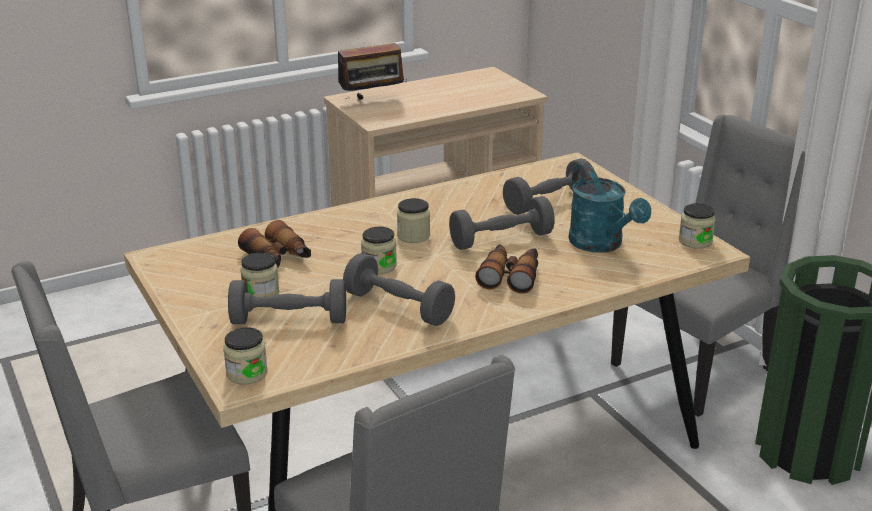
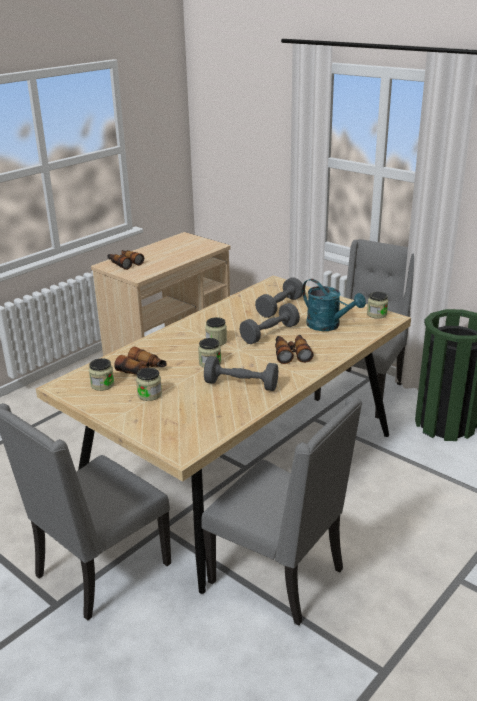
camera: 20 degrees left, 0 degrees up
jar [223,327,268,385] -> jar moved to [89,358,114,391]
grey dumbbell [228,279,346,324] -> none
radio [338,34,407,100] -> binoculars [107,250,144,270]

